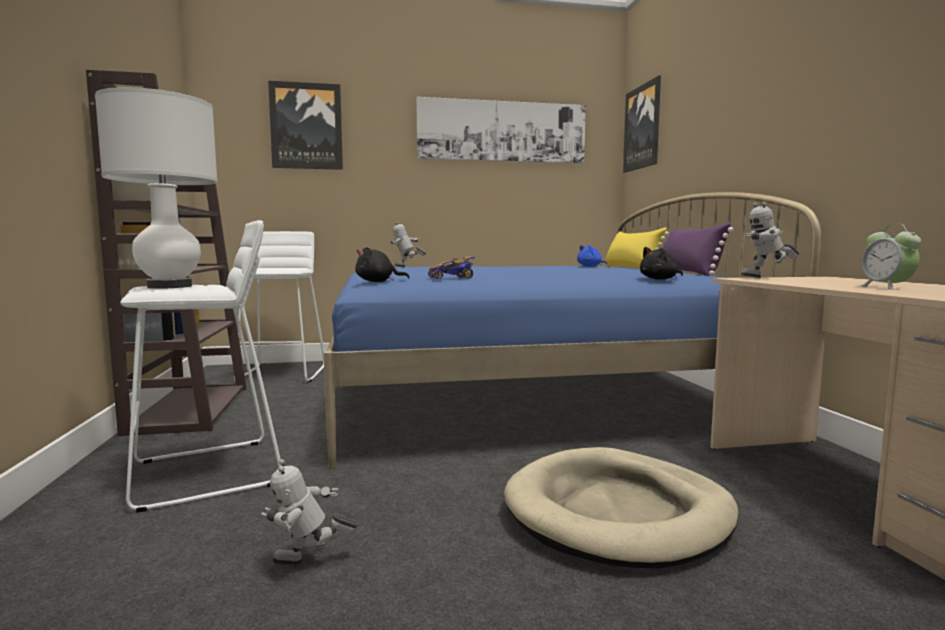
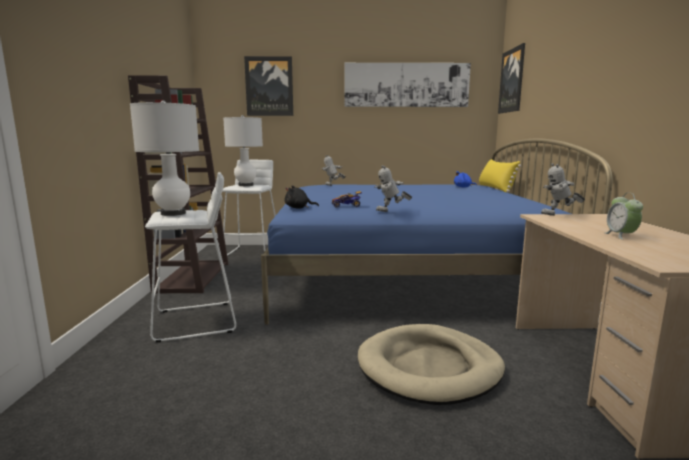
camera: 10 degrees right, 5 degrees up
toy robot [261,459,358,565] -> toy robot moved to [374,165,412,212]
black plush toy [640,247,683,280] -> none
purple pillow [662,222,733,276] -> none
none -> white table lamp [223,115,263,186]

